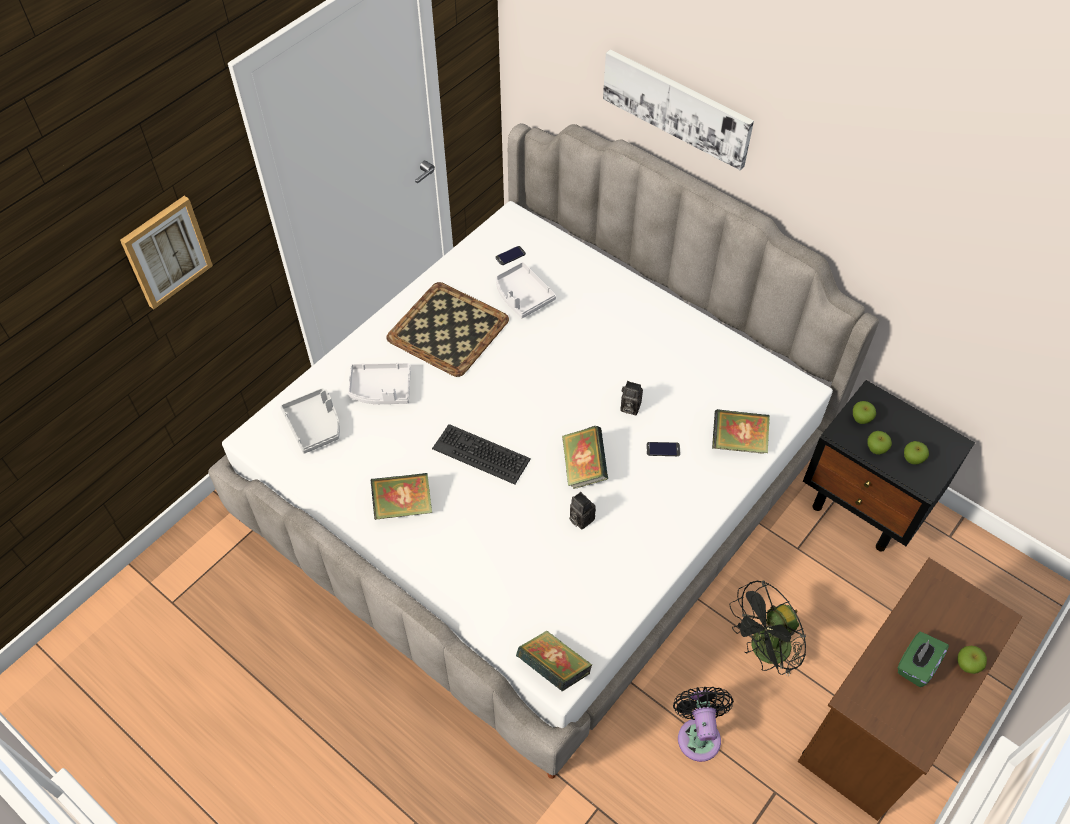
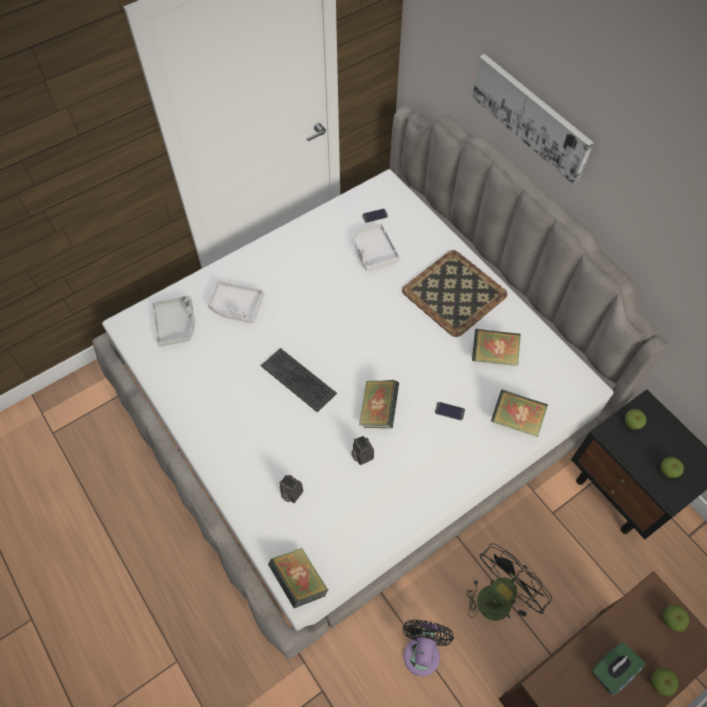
camera: 15 degrees right, 5 degrees up
picture [120,196,213,309] -> none
book [371,473,432,520] -> book moved to [472,329,521,366]
tray [386,282,509,377] -> tray moved to [402,250,507,337]
camera [620,381,643,415] -> camera moved to [279,475,303,503]
black fan [730,580,806,676] -> black fan turned 150 degrees clockwise [466,543,552,621]
apple [867,431,892,455] -> apple moved to [663,605,689,631]

